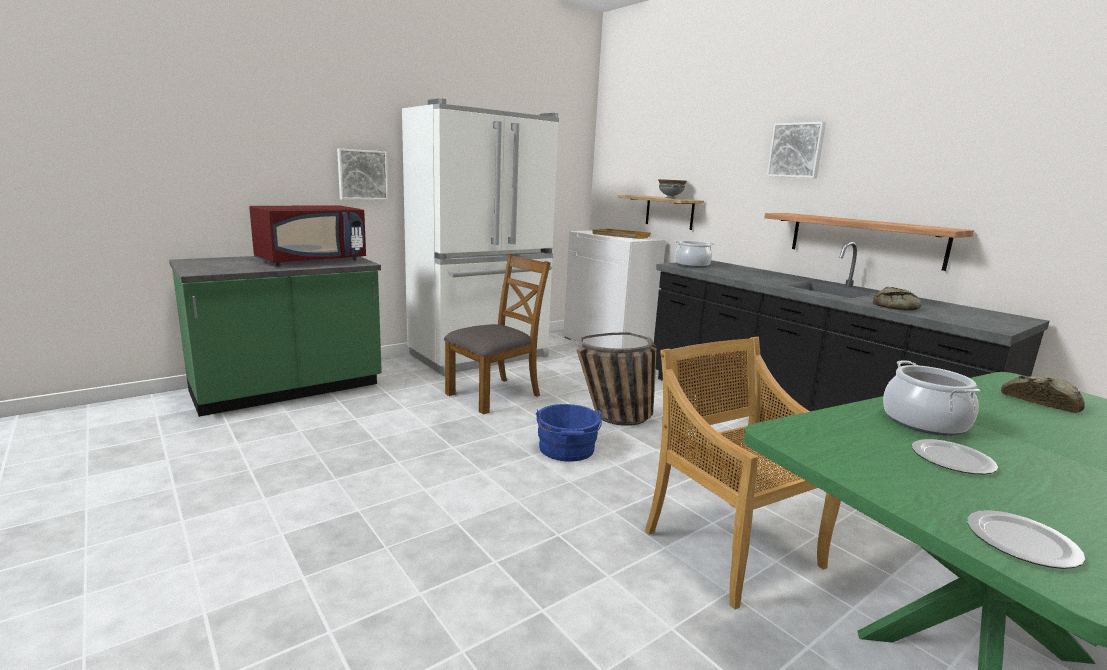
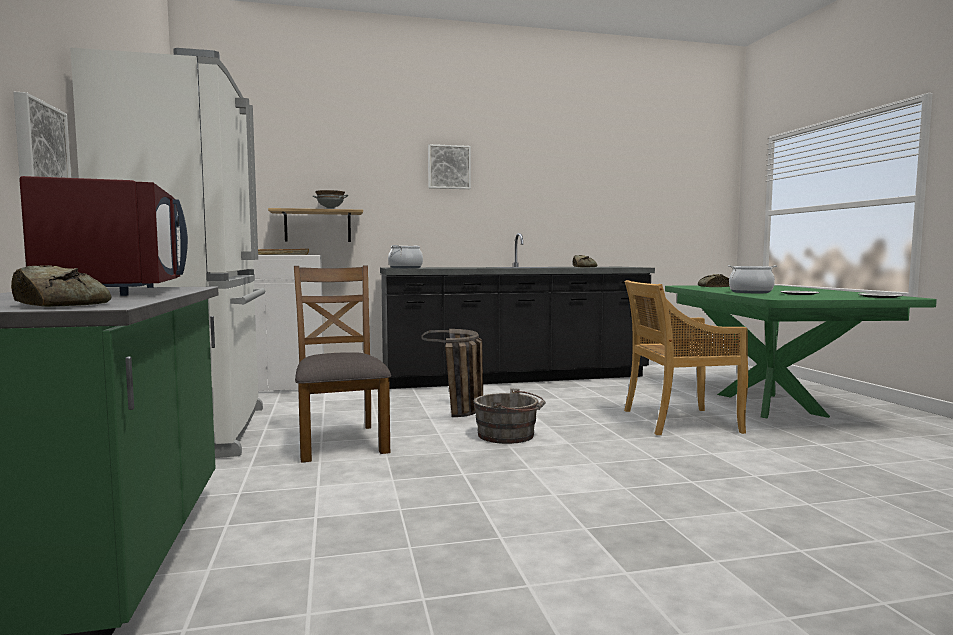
camera: 65 degrees left, 10 degrees down
blue bucket [536,404,602,462] -> grey bucket [473,388,546,444]
shelf [765,213,974,271] -> none
none -> bread [11,265,112,307]

